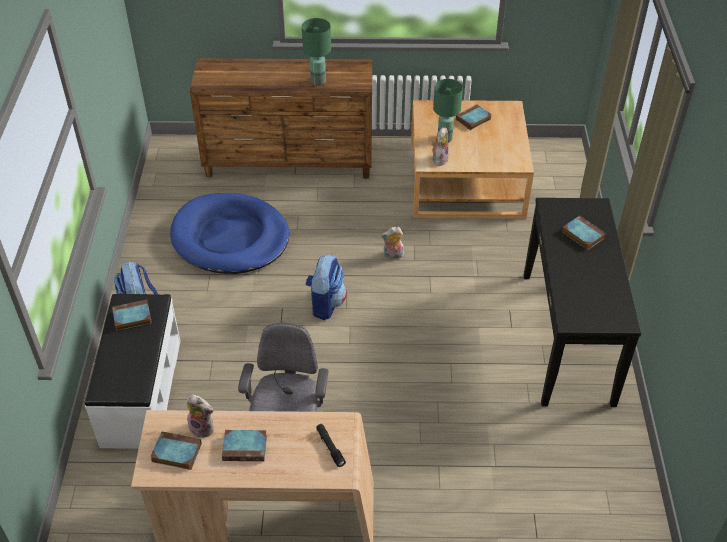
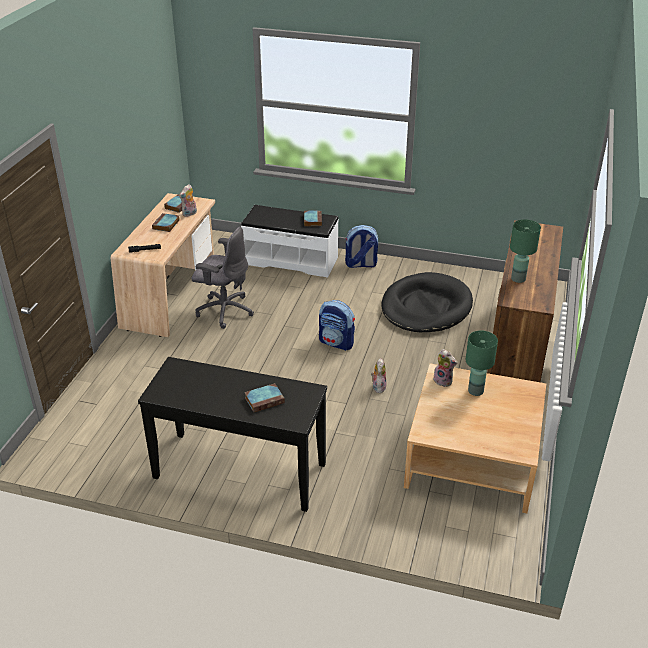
camera: 105 degrees right, 10 degrees down
blue dog bed [170,193,289,274] -> black dog bed [381,272,473,332]
book [456,104,491,130] -> none

